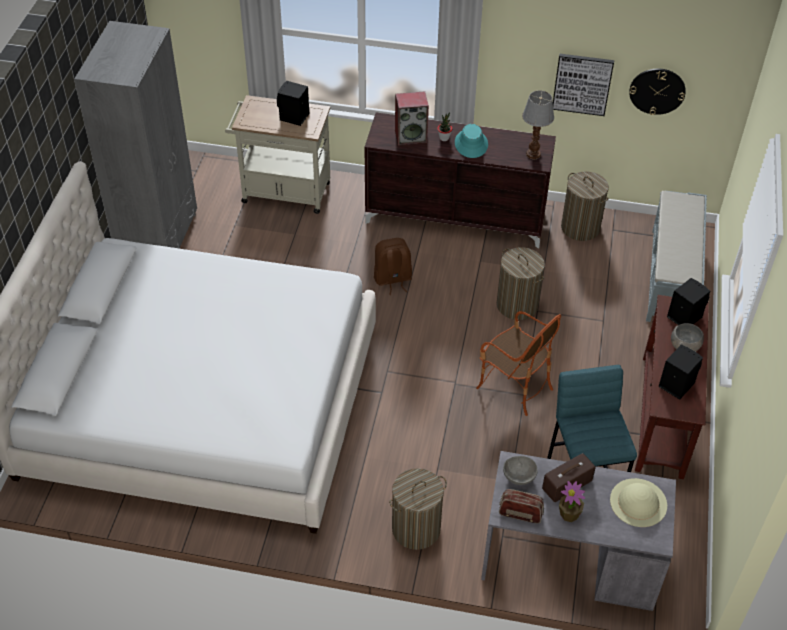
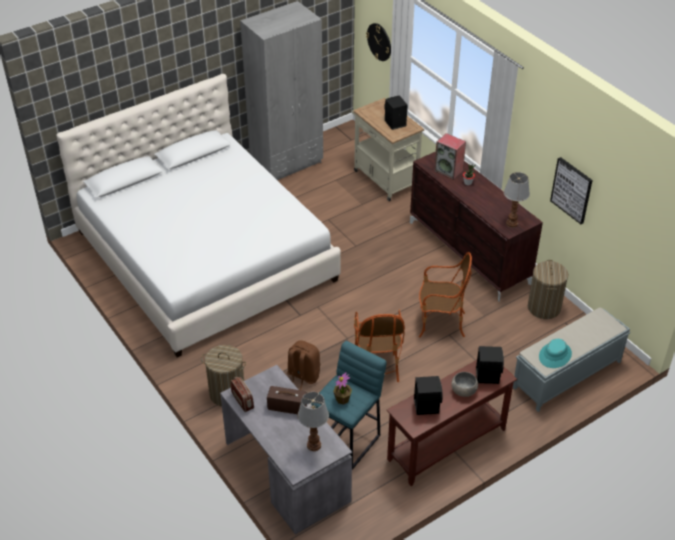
camera: 45 degrees right, 5 degrees down
brown backpack [374,238,412,295] -> brown backpack moved to [287,340,320,390]
turquoise hat [455,124,488,158] -> turquoise hat moved to [539,339,572,368]
laundry basket [497,247,545,320] -> armchair [419,252,472,337]
grey bowl [503,456,538,485] -> none
potted plant [559,481,585,522] -> potted plant moved to [333,372,352,405]
beige hat [610,478,667,527] -> table lamp [297,392,329,451]
wall clock [629,69,686,115] -> wall clock moved to [366,23,391,61]

